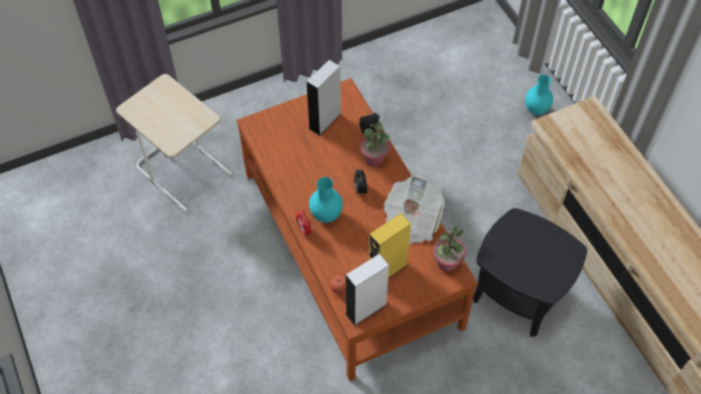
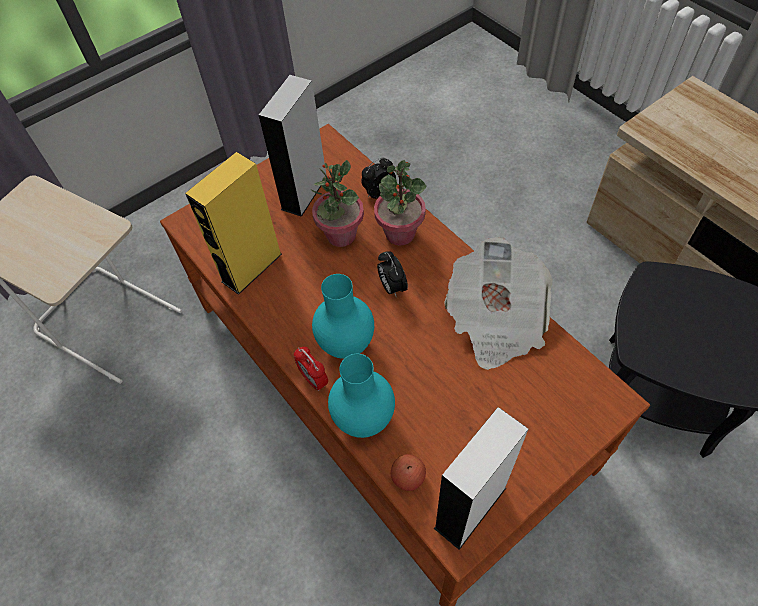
camera: 10 degrees left, 0 degrees up
yellow speaker [369,213,411,278] -> yellow speaker moved to [185,152,282,295]
potted plant [433,226,466,272] -> potted plant moved to [310,160,364,247]
turquoise vase [525,74,553,115] -> turquoise vase moved to [328,354,395,438]

